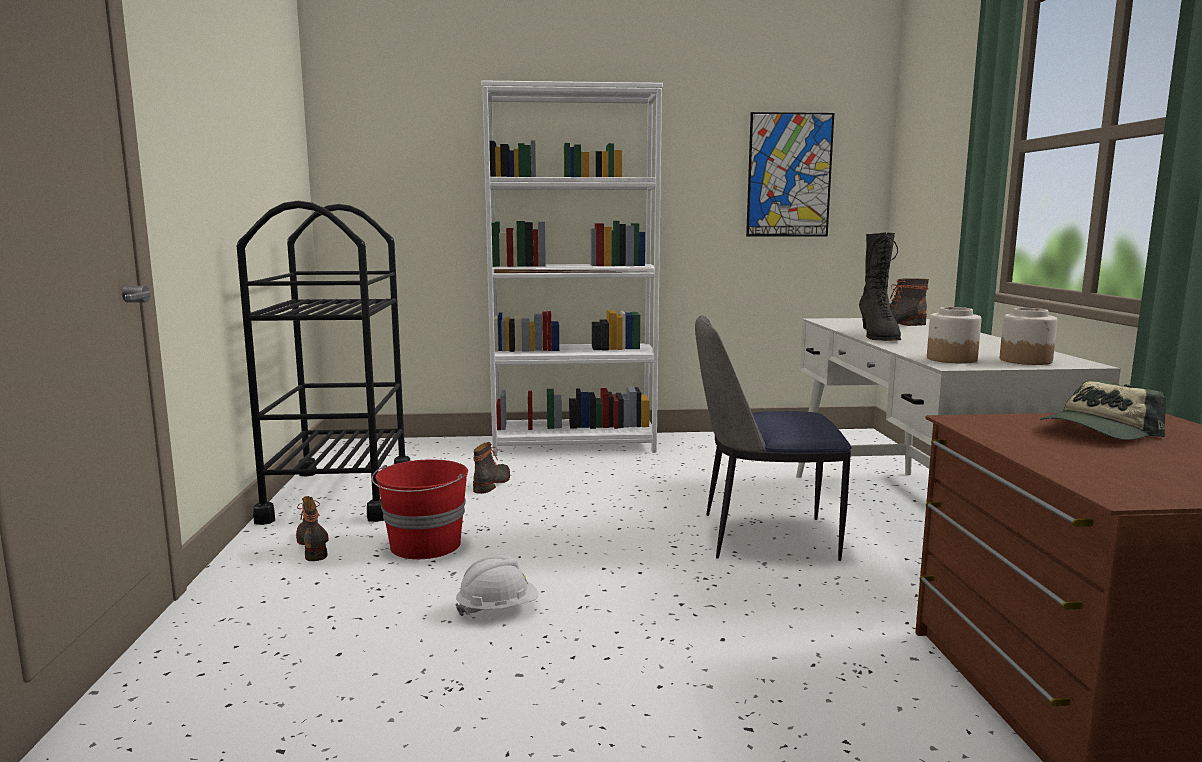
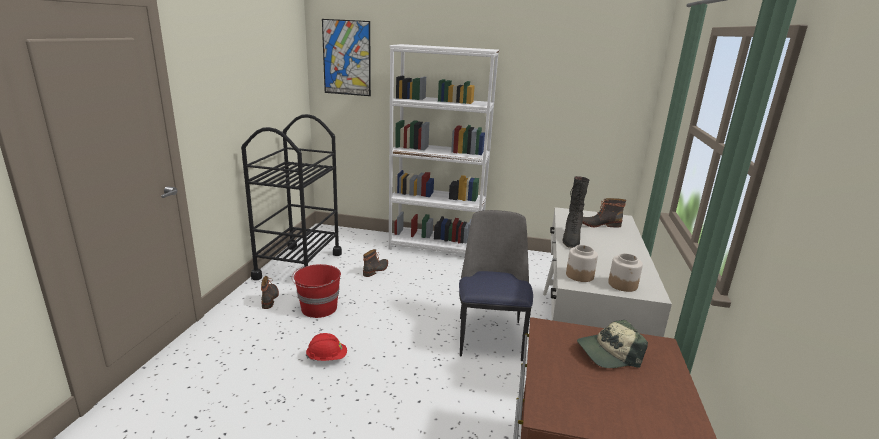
camera: 15 degrees right, 10 degrees up
white hard hat [455,555,538,616] -> red hard hat [306,333,347,361]
chair [695,315,852,561] -> chair turned 75 degrees clockwise [459,210,533,361]
picture [746,112,834,237] -> picture moved to [322,19,371,96]

